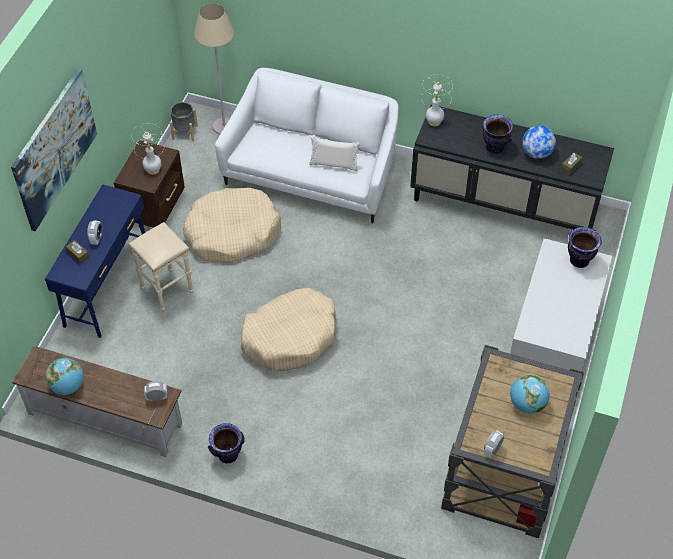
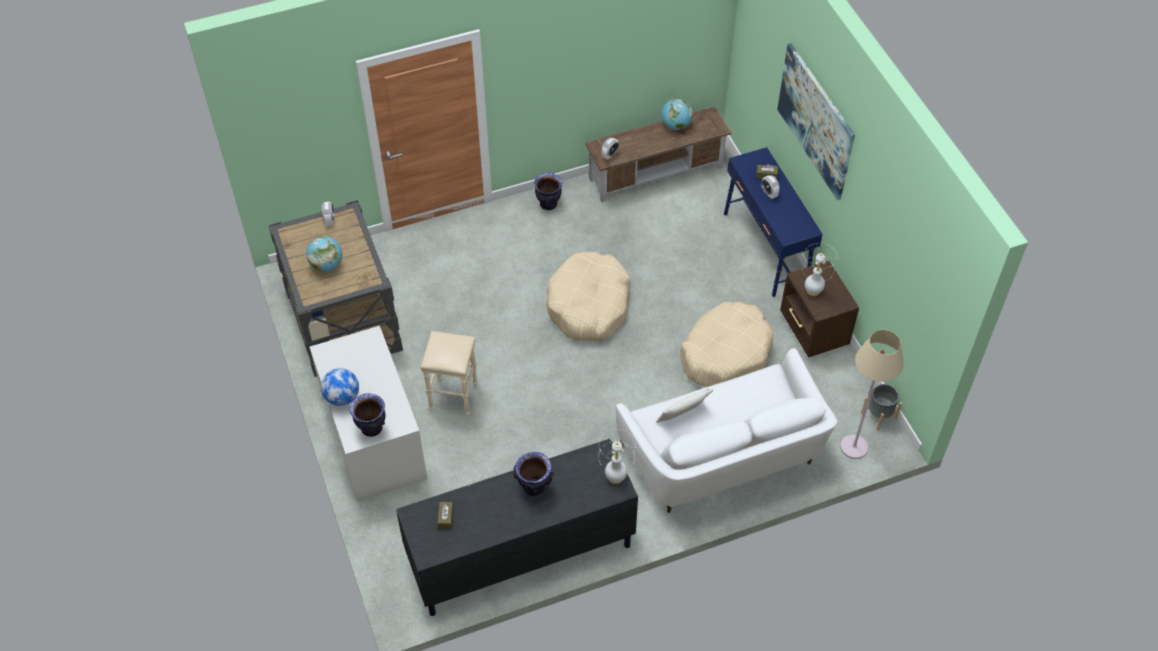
camera: 140 degrees right, 0 degrees up
beige stool [129,222,193,311] -> beige stool moved to [421,331,478,416]
globe [522,125,556,159] -> globe moved to [321,368,359,406]

